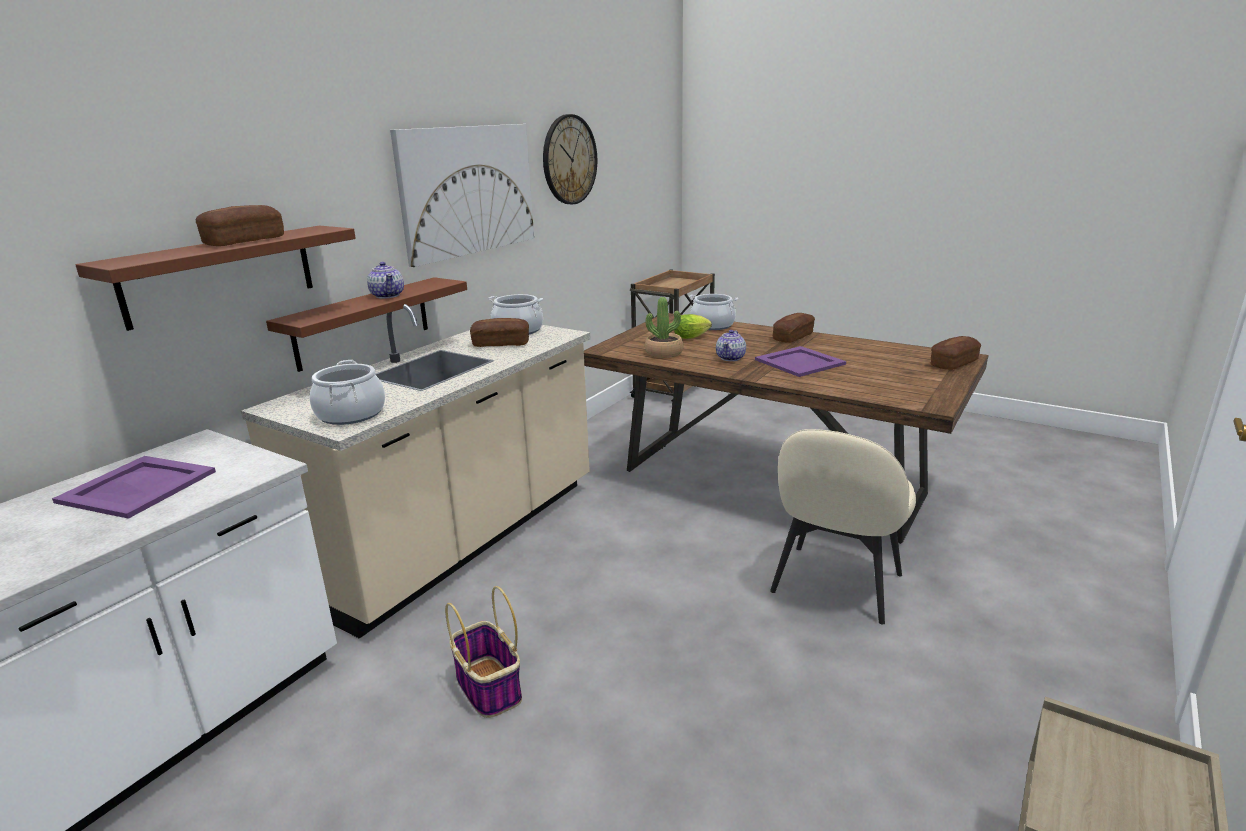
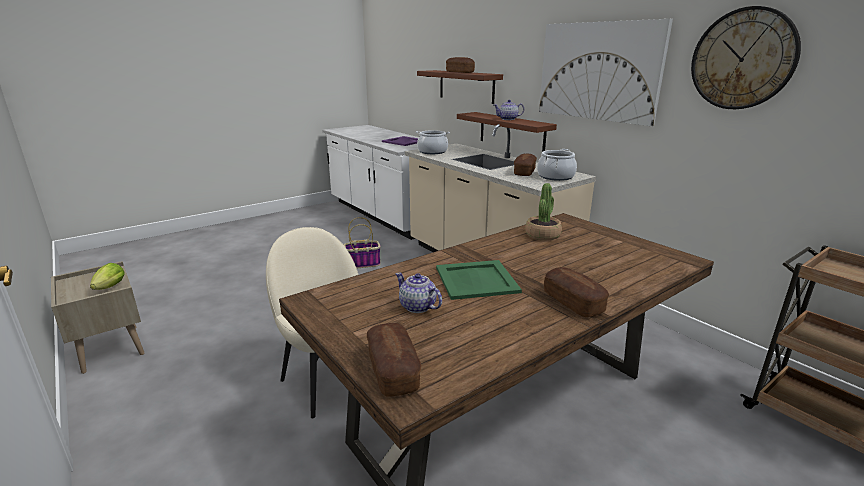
camera: 110 degrees right, 0 degrees up
lettuce [674,314,712,339] -> lettuce moved to [90,263,125,290]
cooking pot [689,294,738,330] -> none
teapot [716,330,746,361] -> teapot moved to [395,273,442,313]
purple tray [755,346,846,377] -> green tray [436,260,522,300]

